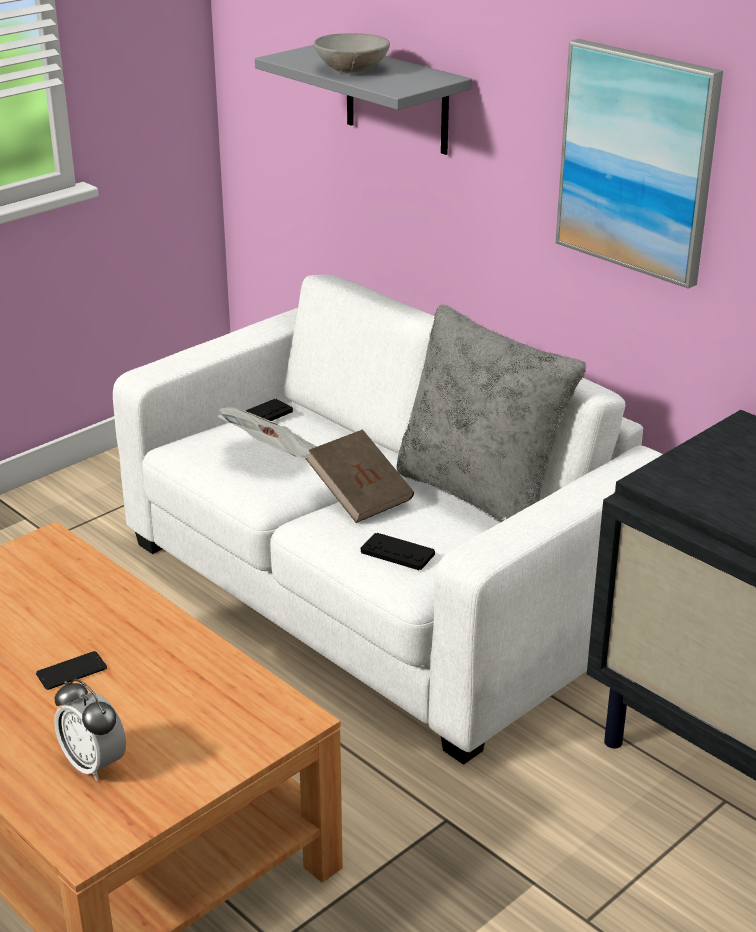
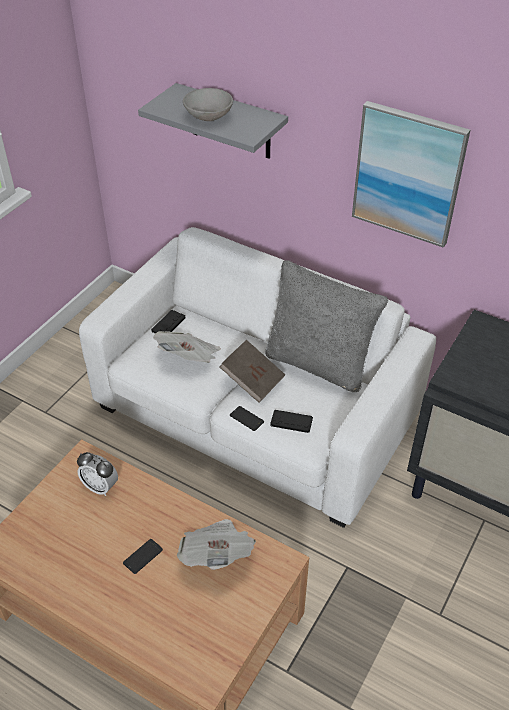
camera: 15 degrees left, 15 degrees up
alarm clock [54,678,126,781] -> alarm clock moved to [77,452,118,496]
none -> newspaper [177,519,256,570]
none -> phone [230,406,264,431]

